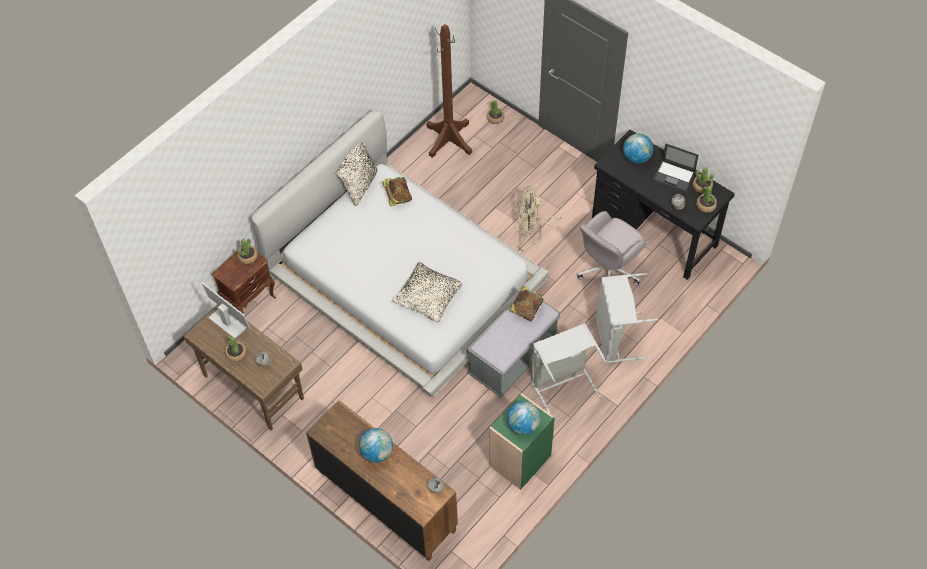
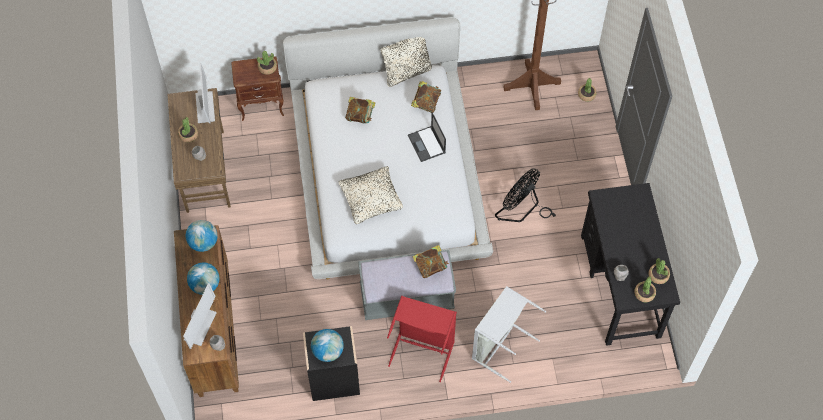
camera: 40 degrees right, 5 degrees up
green bookcase [489,393,555,490] -> black bookcase [303,326,360,401]
beige fan [517,186,561,252] -> black fan [495,168,556,222]
grey laundry basket [531,323,606,414] -> red laundry basket [387,296,457,382]
grey office chair [577,211,647,285] -> none
globe [623,134,653,164] -> globe moved to [186,220,218,252]
laptop [653,144,699,192] -> laptop moved to [408,113,446,162]
none -> monitor [183,283,217,349]
none -> book [345,97,376,124]

